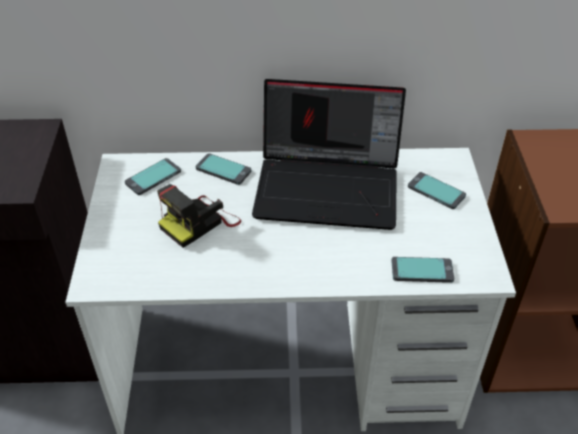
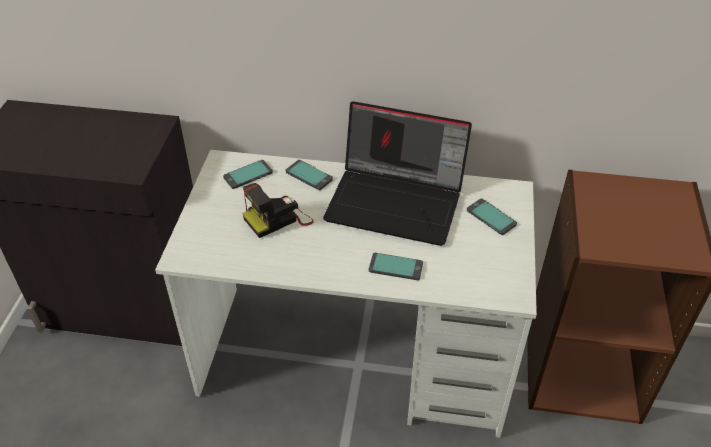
camera: 10 degrees right, 0 degrees up
phone [392,257,454,283] -> phone moved to [369,253,423,280]

